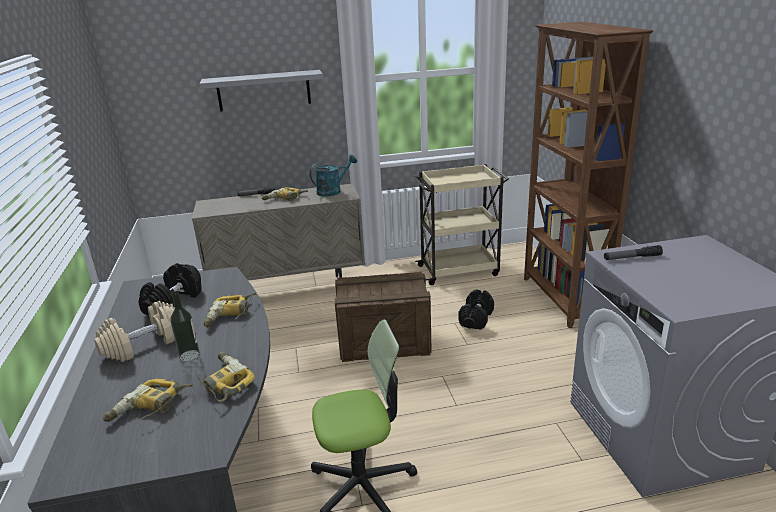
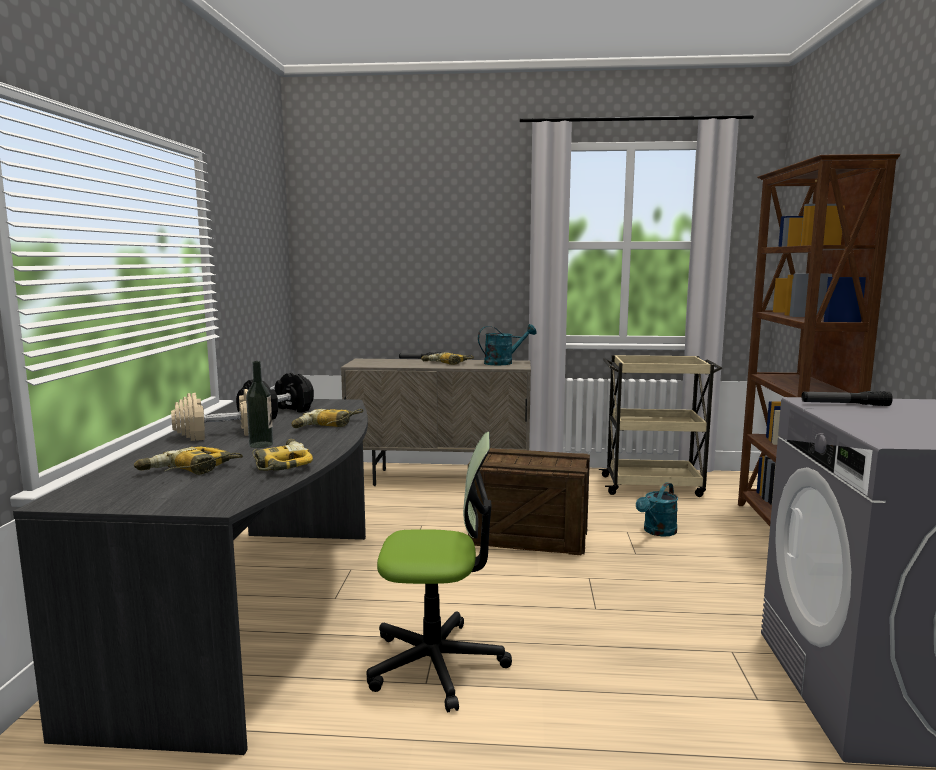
camera: 15 degrees right, 15 degrees down
grey shelf [200,70,323,112] -> none
black dumbbell [459,289,494,330] -> turquoise watering can [636,483,678,536]

